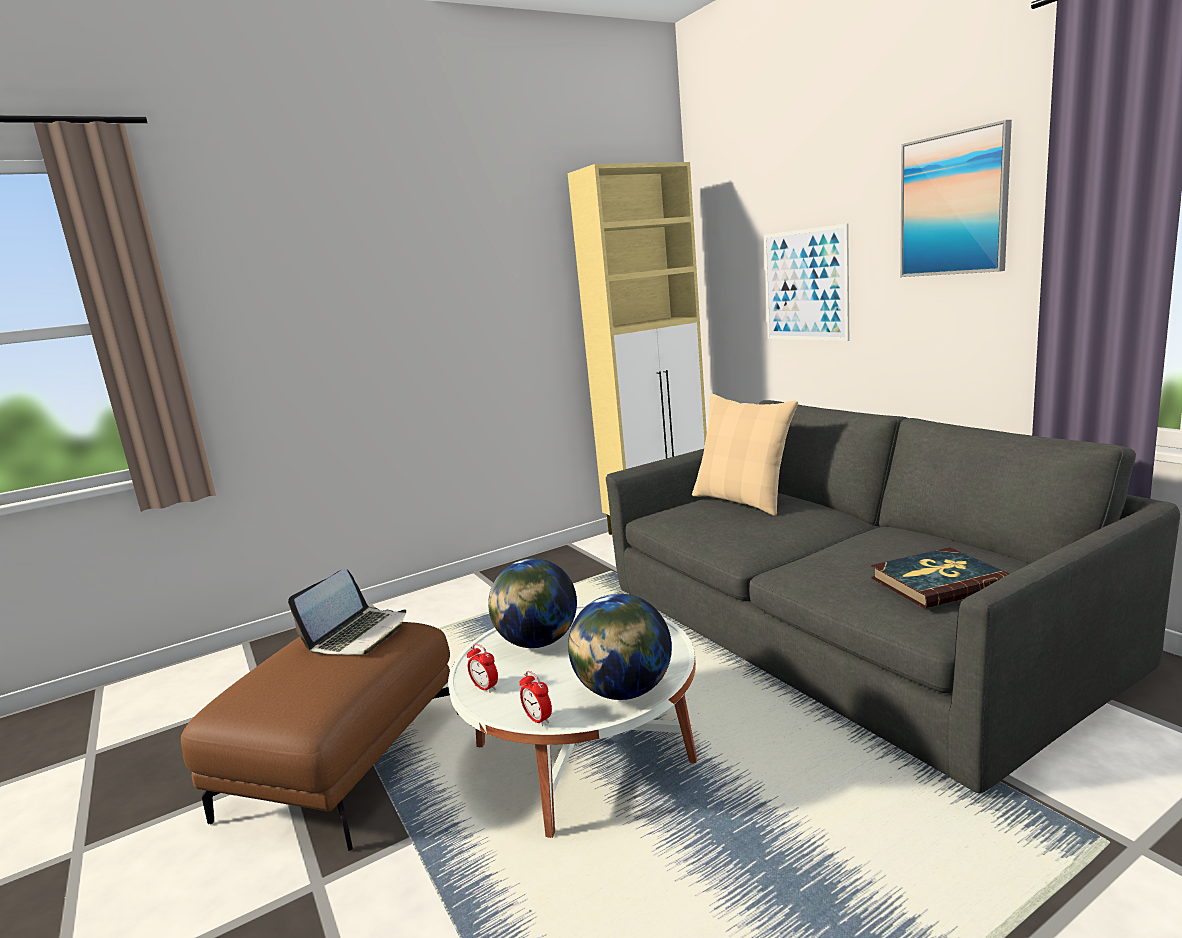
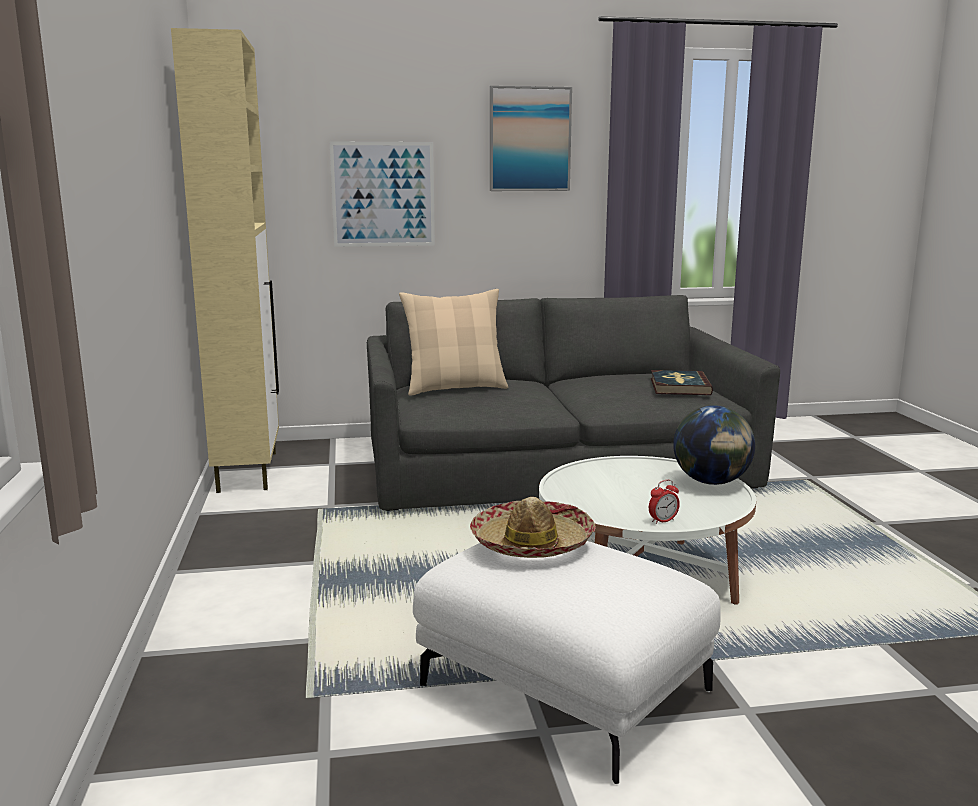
camera: 70 degrees left, 0 degrees up
brown ottoman [181,622,459,851] -> white ottoman [413,541,720,784]
laptop [288,569,406,655] -> hat [470,497,596,558]
globe [488,559,577,648] -> none
alarm clock [519,671,552,726] -> none

